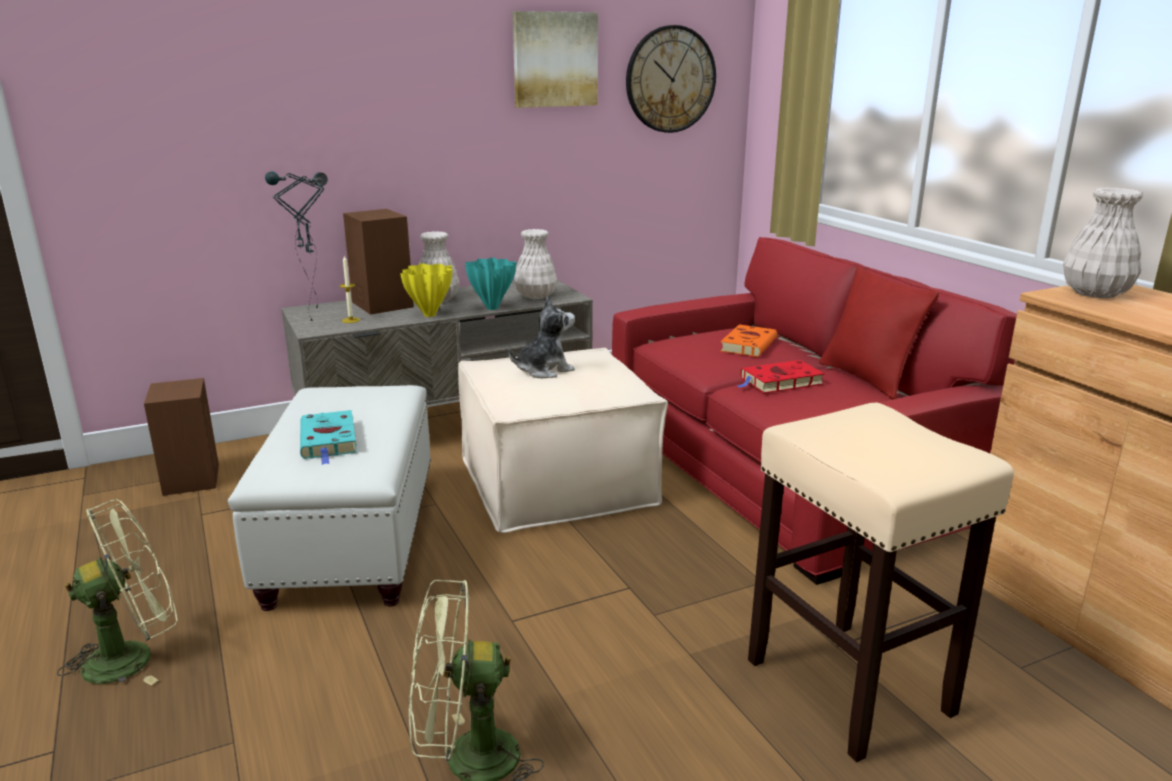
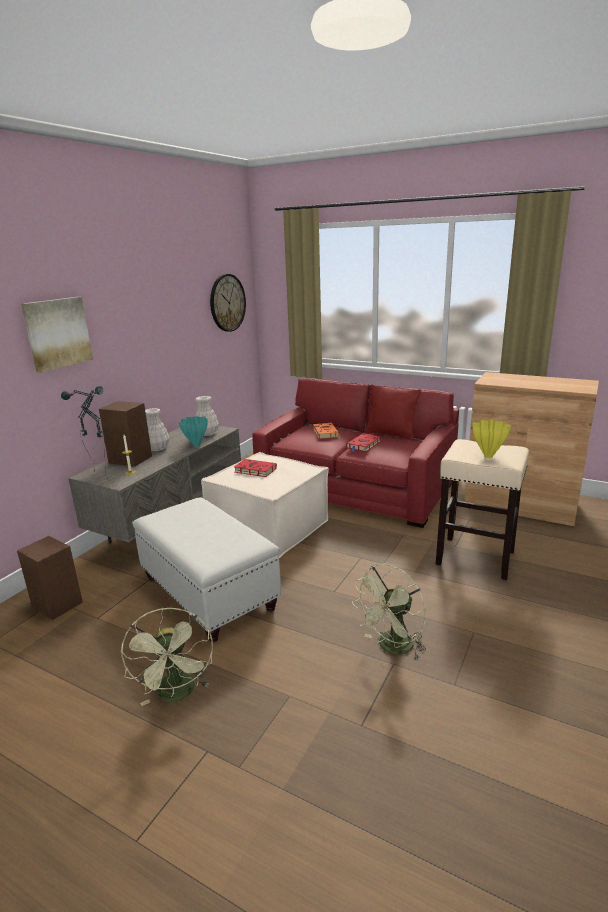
camera: 35 degrees left, 0 degrees up
green fan [57,499,177,685] -> green fan turned 150 degrees clockwise [121,608,213,706]
turquoise book [300,410,357,465] -> none
yellow vase [400,264,452,317] -> yellow vase moved to [472,420,511,458]
plush toy [508,296,575,378] -> red book [234,459,277,477]
picture [513,11,598,108] -> picture moved to [21,297,93,373]
white vase [1063,188,1143,298] -> none

